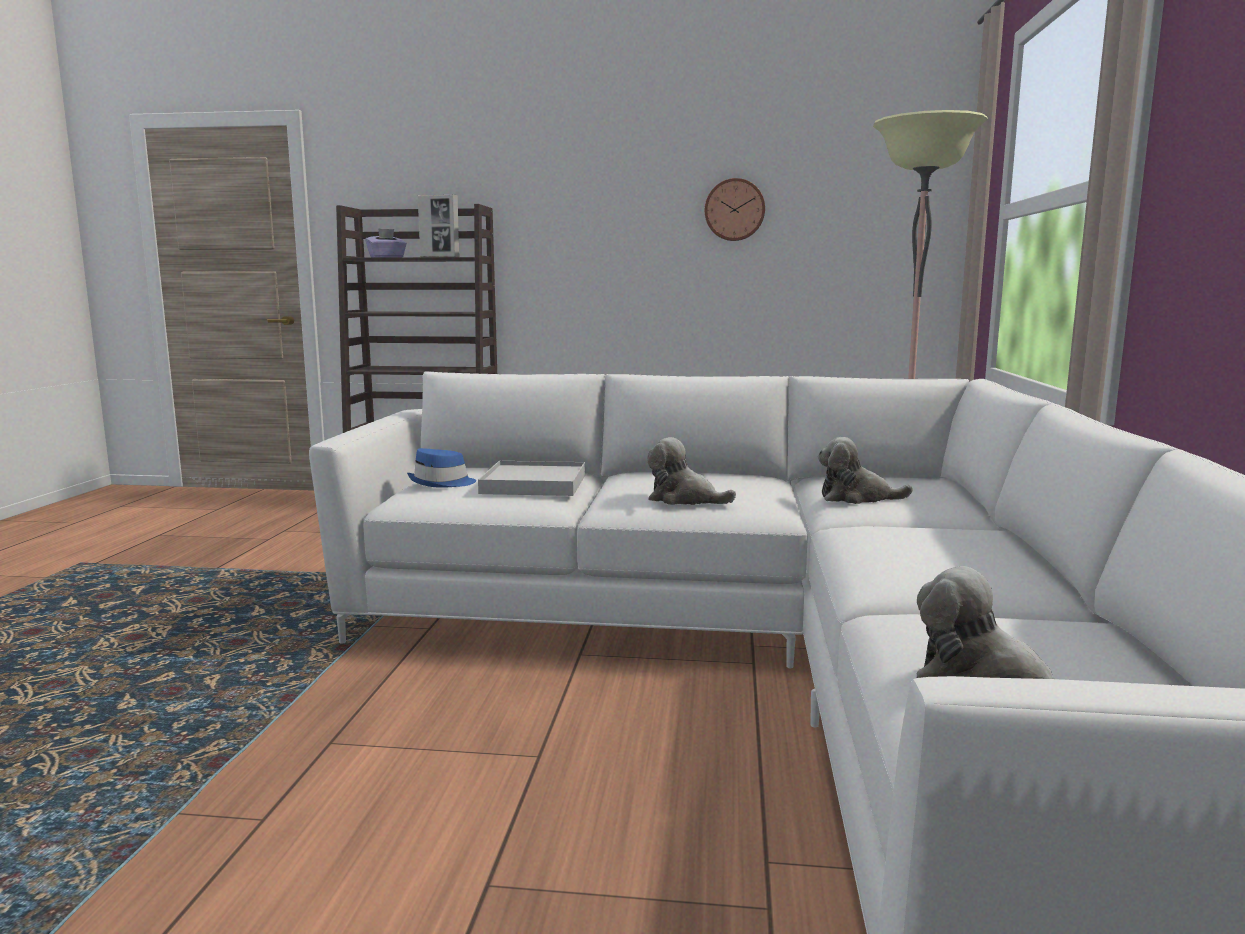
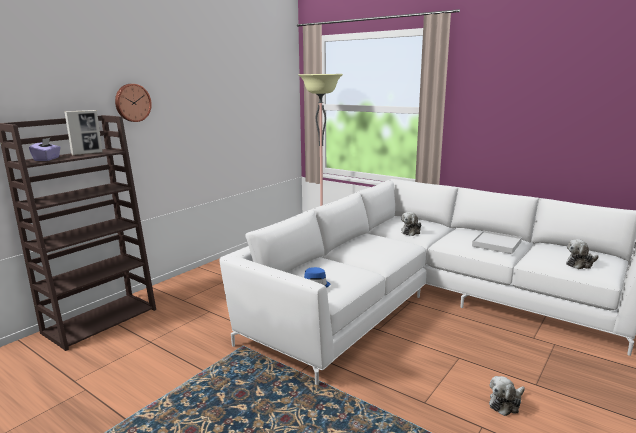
camera: 60 degrees left, 5 degrees up
white tray [478,461,585,496] -> white tray moved to [472,231,522,254]
plush toy [648,437,736,505] -> plush toy moved to [489,376,525,416]
wall clock [705,178,765,241] -> wall clock moved to [115,84,152,122]

